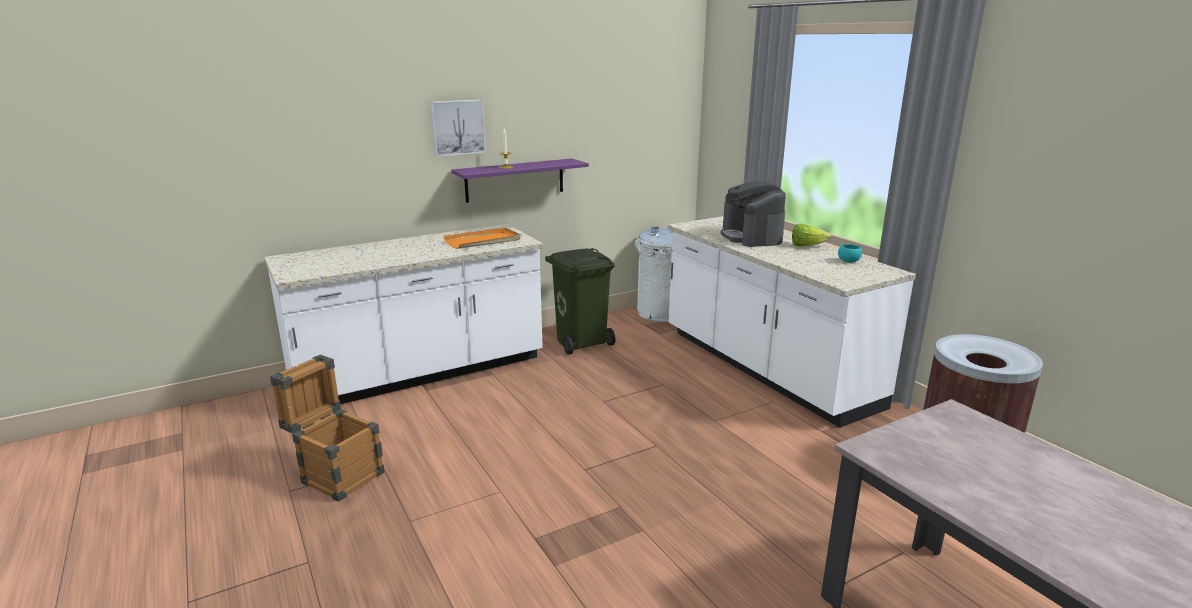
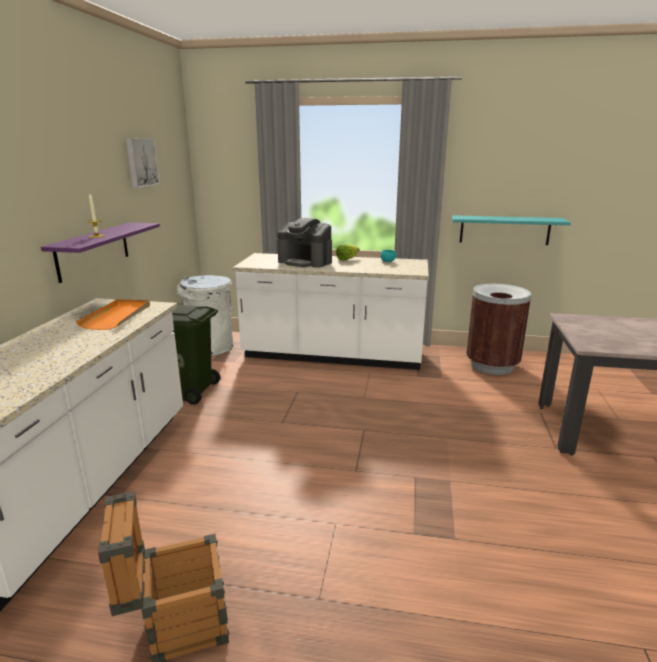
camera: 50 degrees left, 0 degrees up
picture [430,100,486,157] -> picture moved to [126,138,160,188]
none -> turquoise shelf [452,215,571,245]

